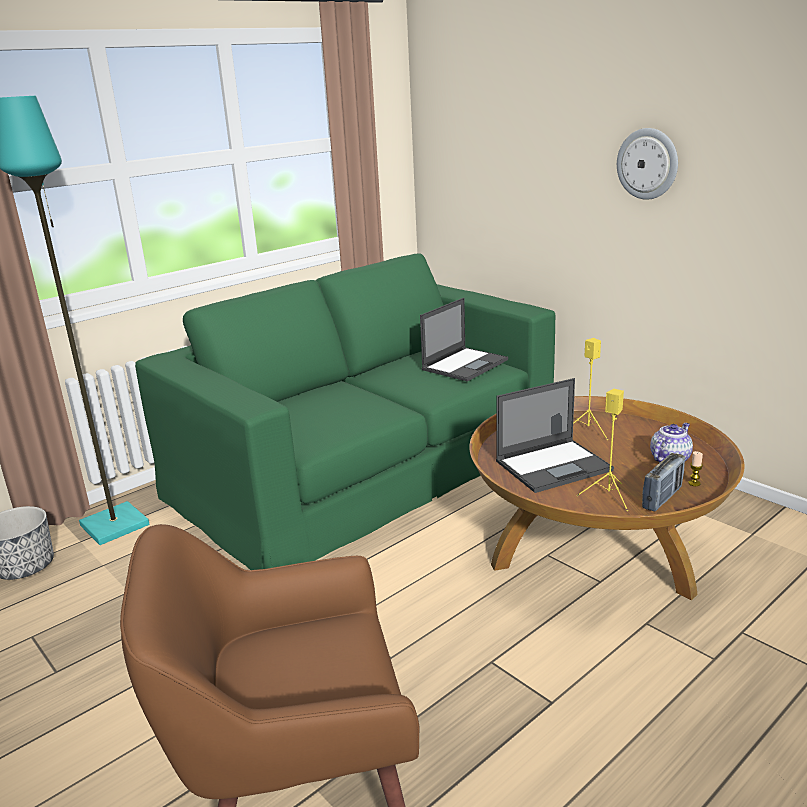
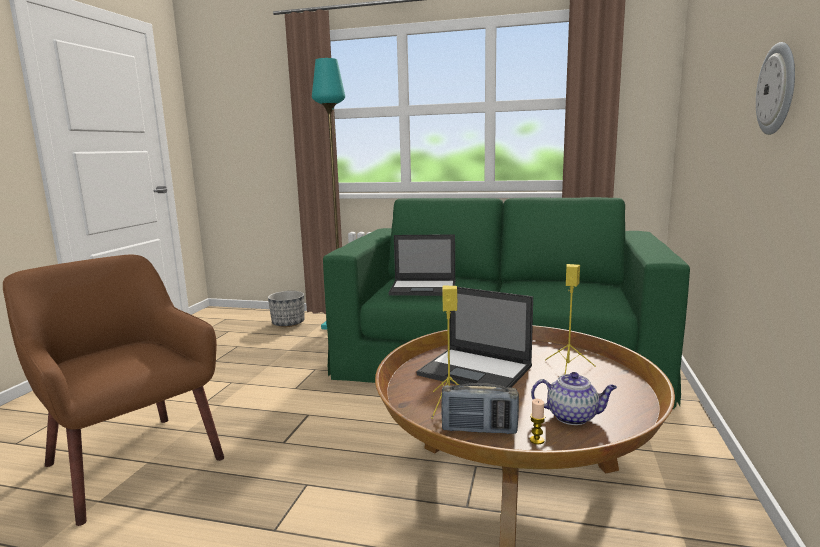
camera: 55 degrees right, 10 degrees down
laptop [420,298,508,382] -> laptop moved to [389,234,455,296]

